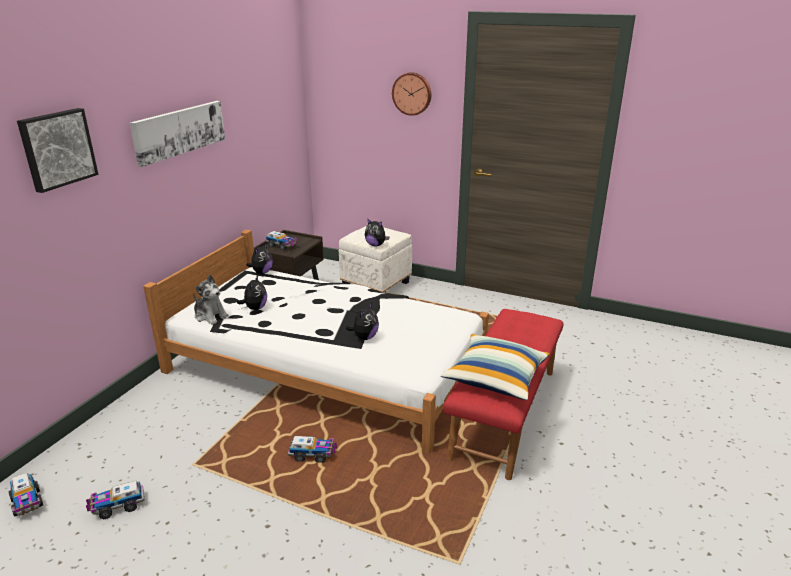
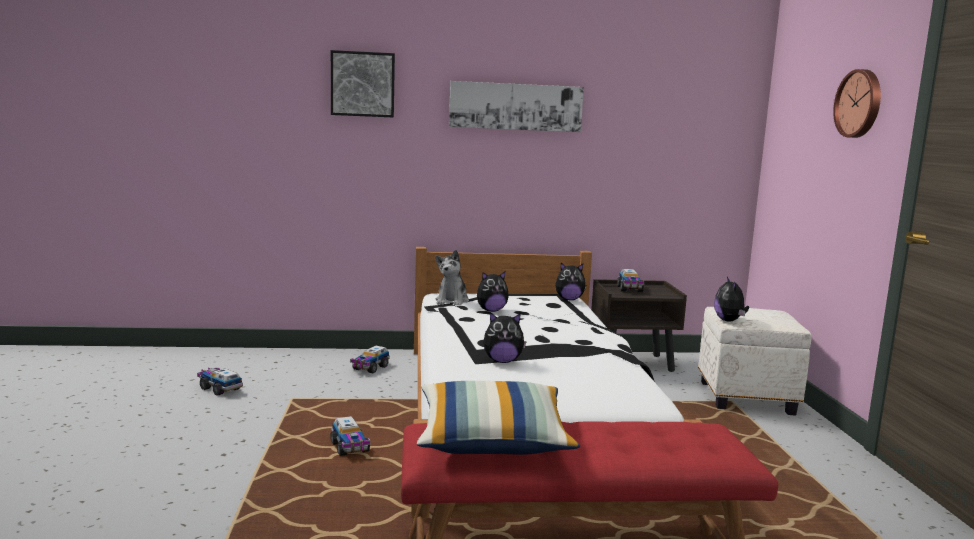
camera: 60 degrees right, 15 degrees down
toy truck [8,473,43,517] -> toy truck moved to [350,346,390,373]

